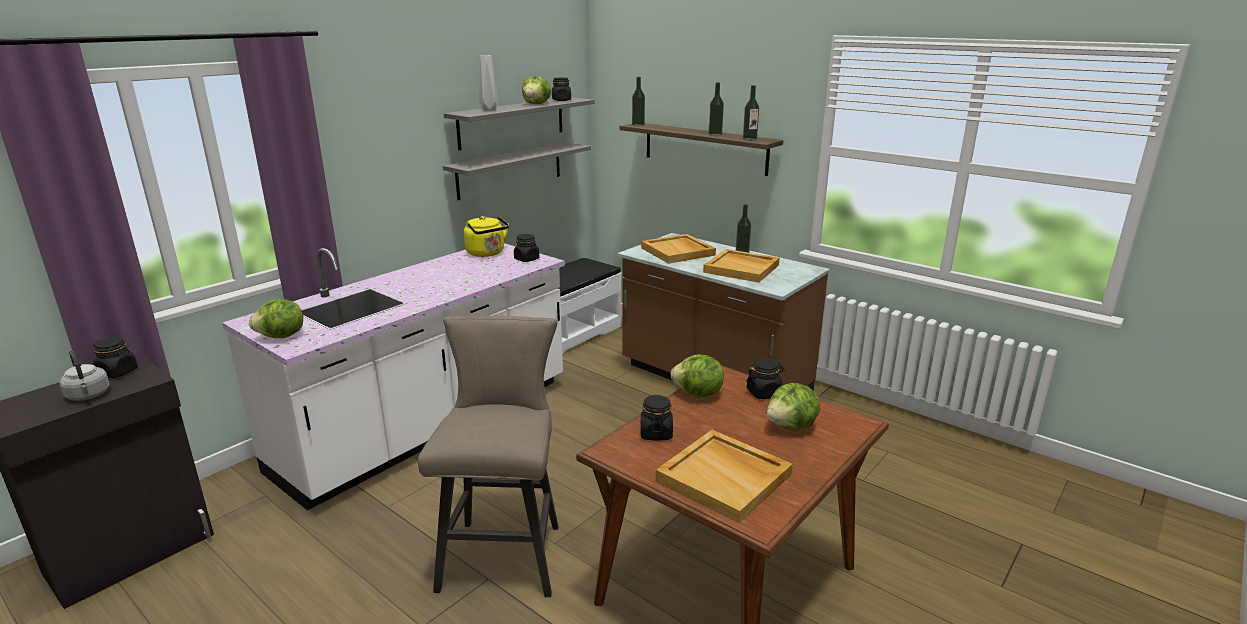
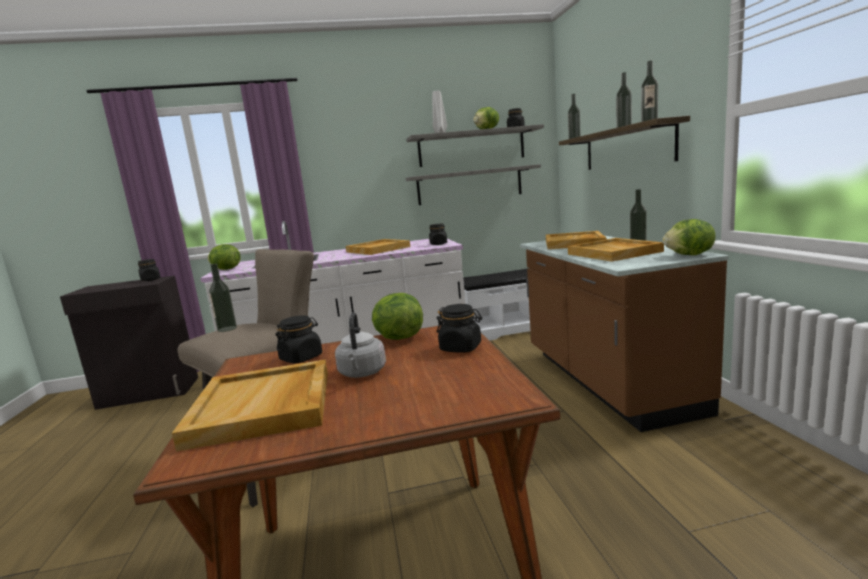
camera: 40 degrees right, 10 degrees down
grey kettle [59,350,110,401] -> grey kettle moved to [335,312,386,378]
yellow kettle [464,216,509,257] -> none
lettuce [767,383,820,430] -> lettuce moved to [662,219,715,255]
none -> bottle [209,263,237,332]
none -> beige tray [346,239,410,255]

